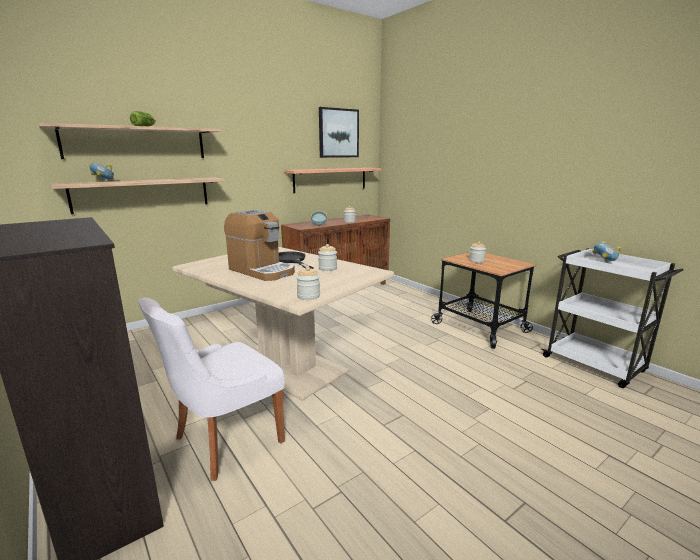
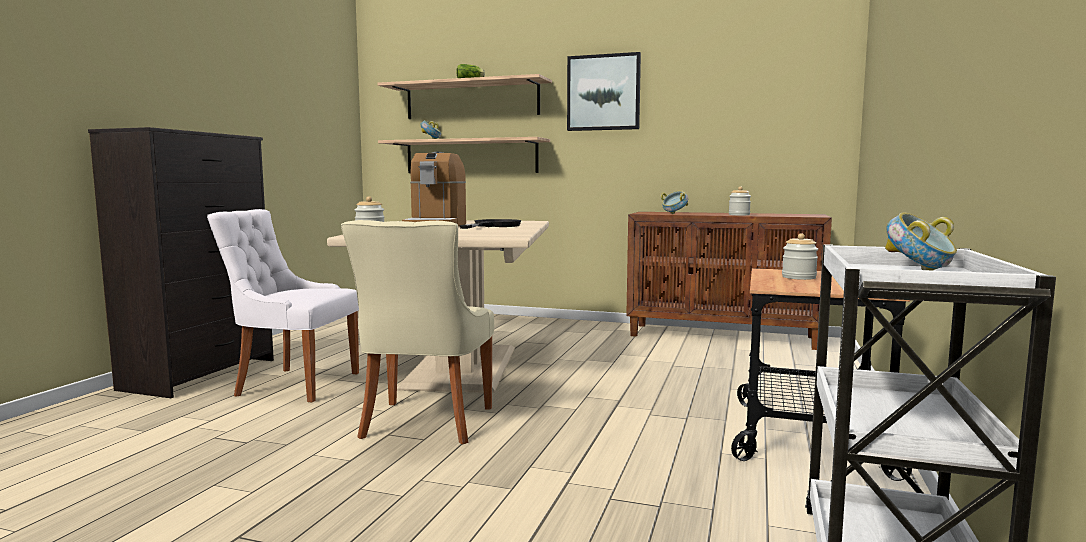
camera: 55 degrees right, 10 degrees down
shelf [285,168,381,193] -> none
jar [318,244,337,271] -> none
picture [319,107,359,158] -> picture moved to [567,52,641,131]
none -> beige chair [341,220,494,444]

